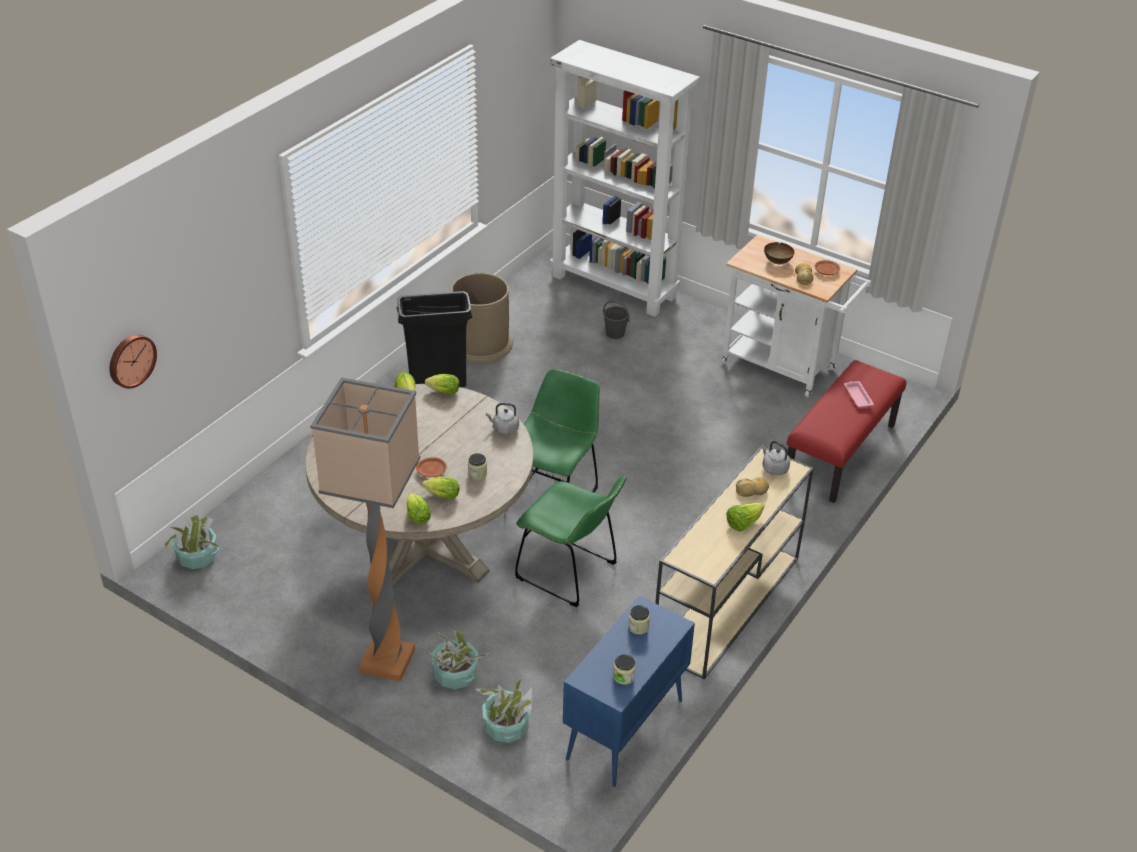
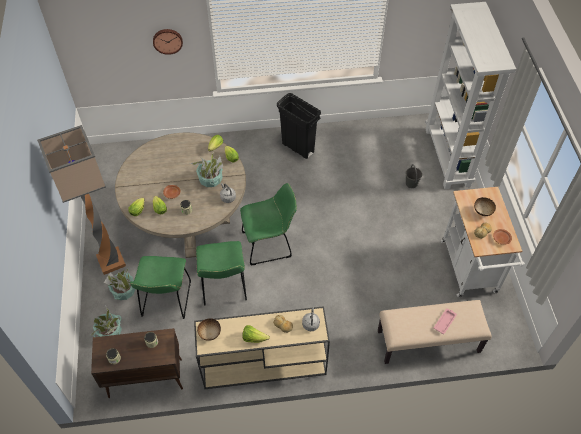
camera: 50 degrees right, 15 degrees up
wall clock [110,335,157,389] -> wall clock moved to [153,29,183,55]
potted plant [161,511,220,569] -> potted plant moved to [190,154,223,187]
brown trash can [451,273,513,363] -> none
blue cabinet [563,596,695,787] -> brown cabinet [91,328,183,398]
red bench [787,360,906,503] -> beige bench [378,300,492,364]
none -> green chair [130,256,191,319]
none -> bowl [197,318,221,341]

